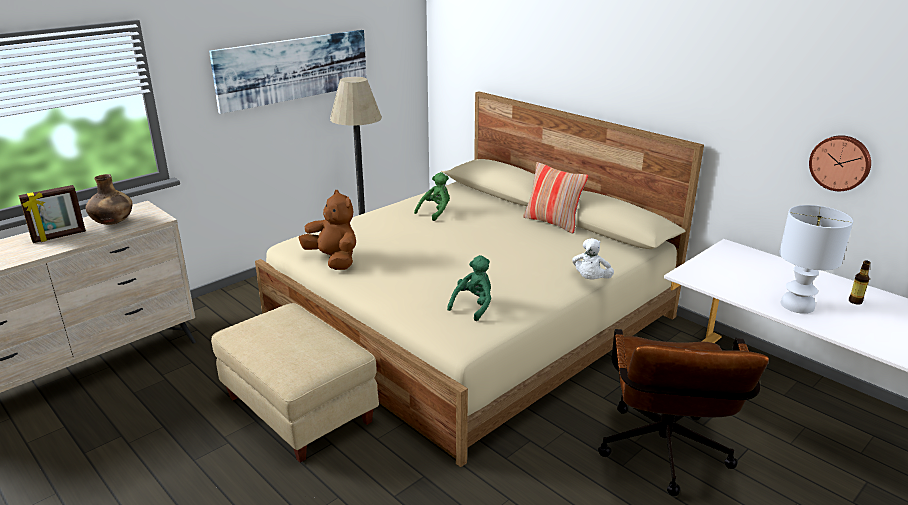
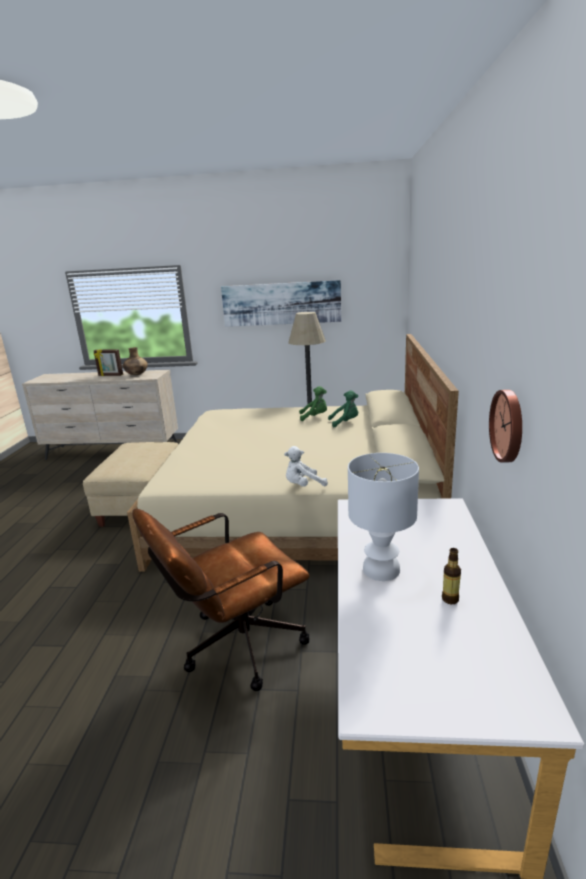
camera: 50 degrees right, 5 degrees down
brown plush toy [299,190,356,270] -> none
green plush toy [447,255,491,321] -> green plush toy moved to [328,390,358,427]
pillow [523,162,588,233] -> none

